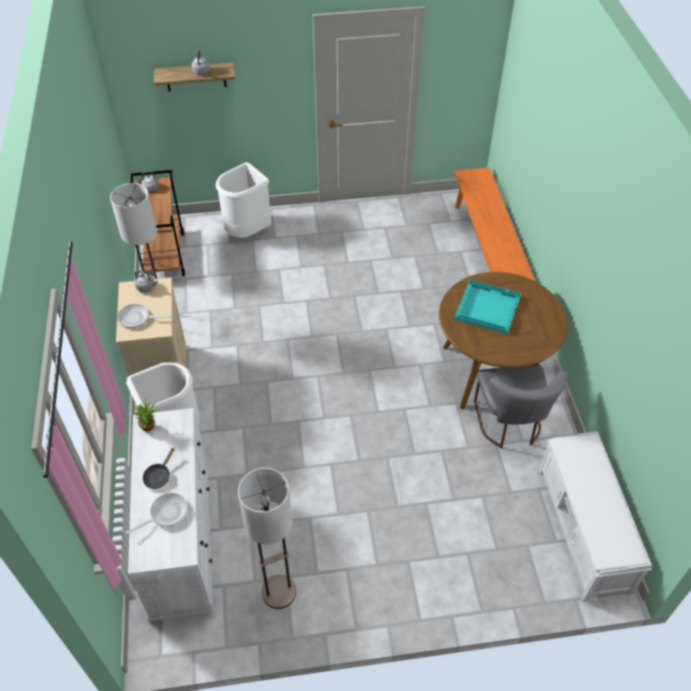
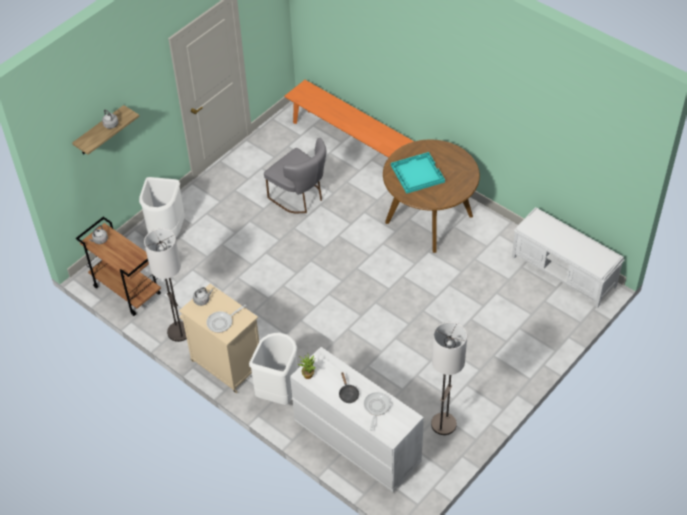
camera: 40 degrees left, 0 degrees up
grey chair [474,365,567,448] -> grey chair moved to [264,138,327,213]

